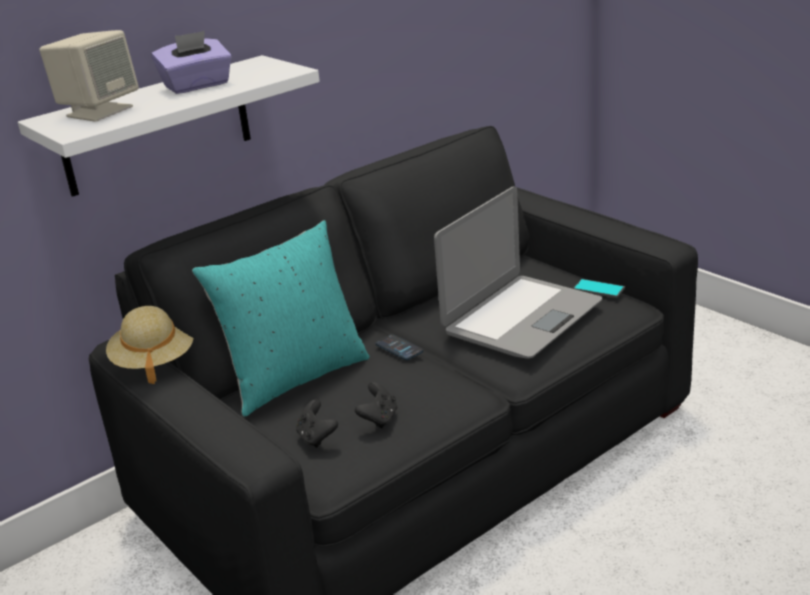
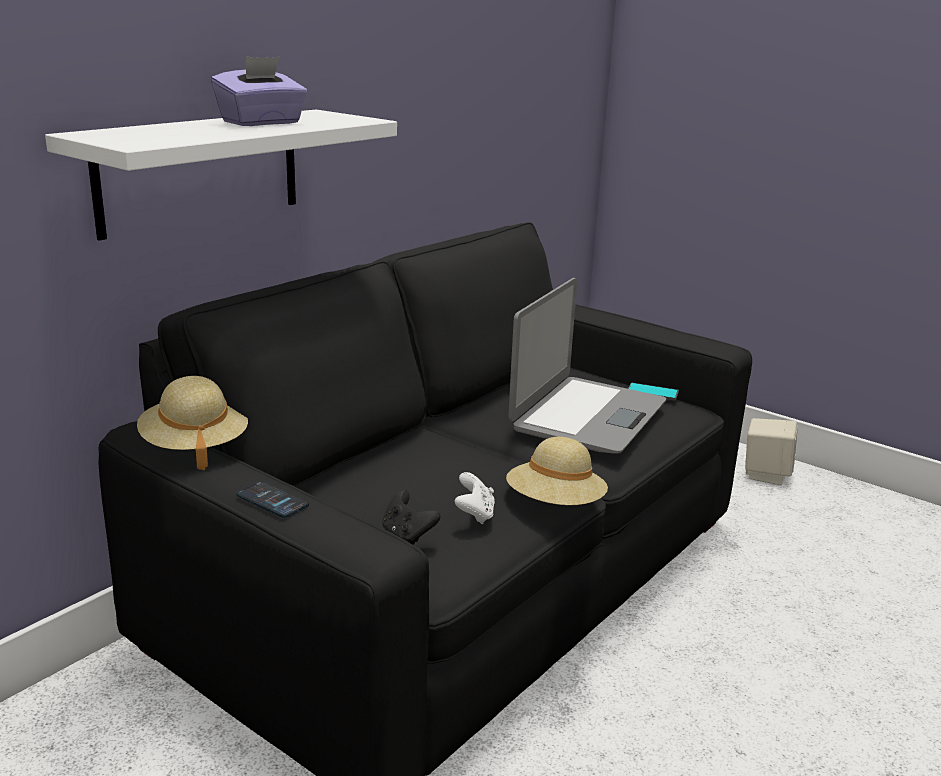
camera: 15 degrees left, 5 degrees down
beige speaker [39,30,139,122] -> beige speaker moved to [745,418,798,485]
turquoise pillow [192,220,369,416] -> none
black game controller [355,382,397,428] -> white game controller [455,472,495,524]
phone [375,334,423,360] -> phone moved to [236,481,309,518]
none -> beige hat [506,437,608,505]

